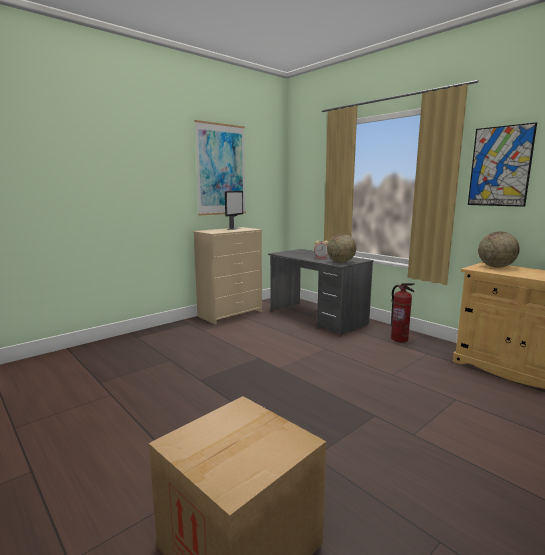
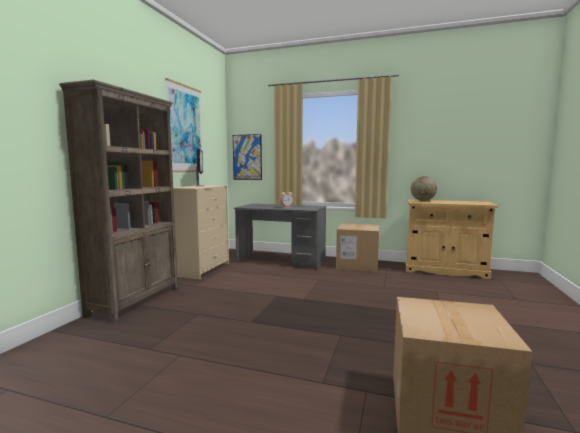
camera: 30 degrees left, 5 degrees down
globe [327,234,356,263] -> none
fire extinguisher [391,283,415,342] -> cardboard box [336,223,379,272]
picture [468,122,537,207] -> picture moved to [233,134,262,180]
none -> brown bookcase [59,80,178,323]

